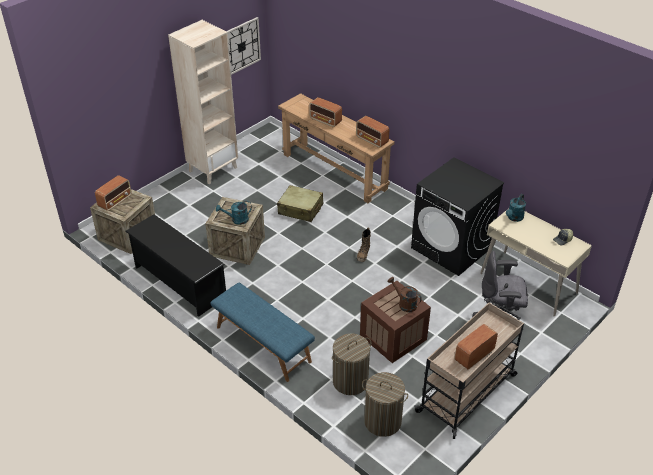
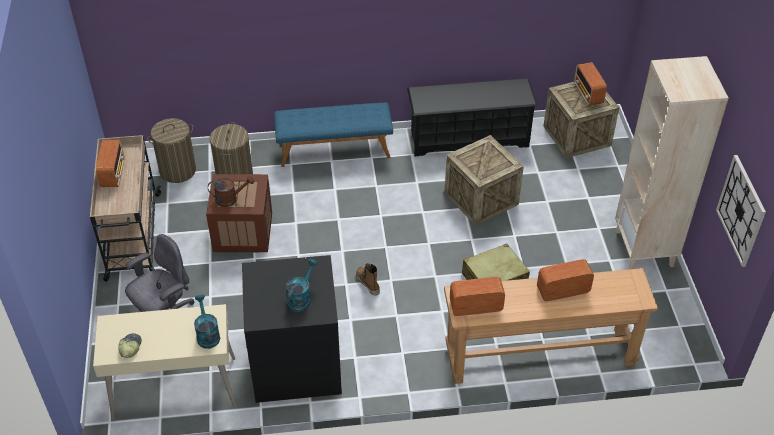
camera: 130 degrees right, 5 degrees up
turquoise watering can [216,201,252,225] -> turquoise watering can moved to [286,259,318,312]

